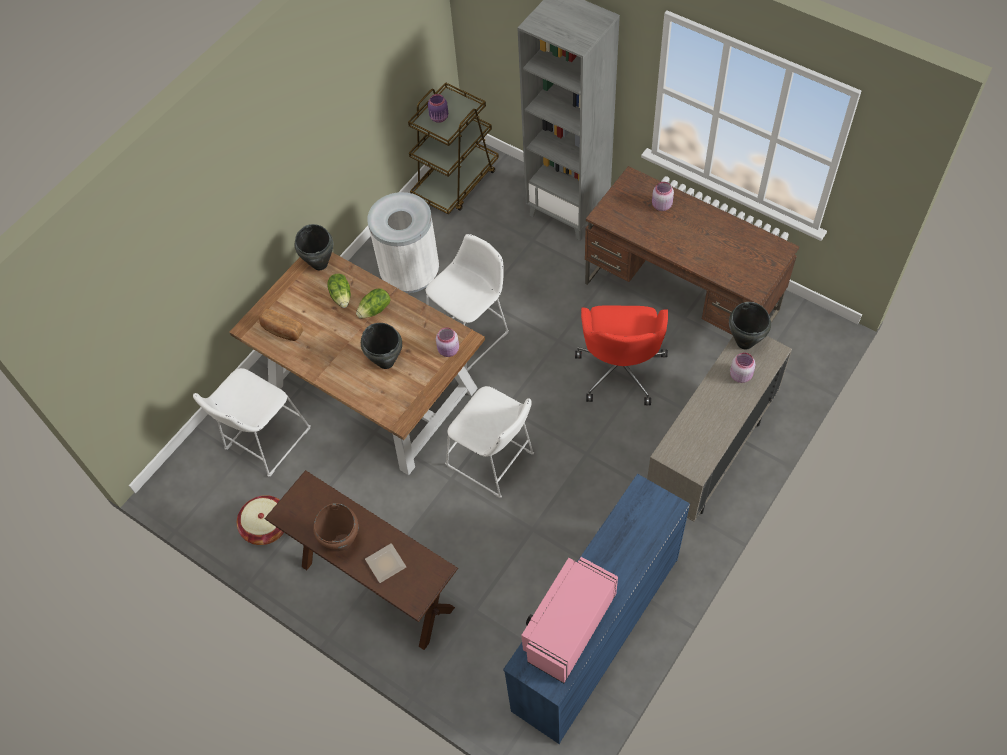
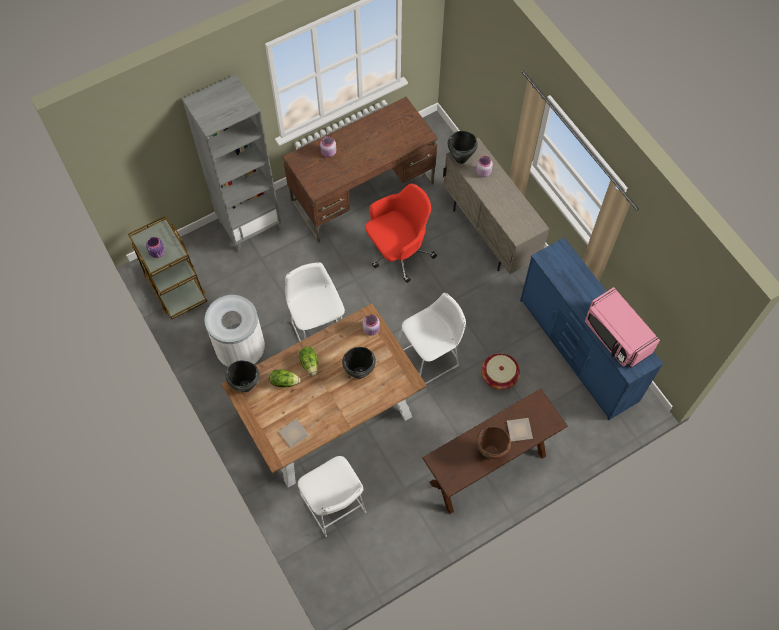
camera: 70 degrees left, 5 degrees up
basket [237,495,284,545] -> basket moved to [482,353,520,390]
bread [259,309,303,341] -> plate [278,419,309,448]
red office chair [575,305,668,405] -> red office chair turned 60 degrees counterclockwise [365,184,437,283]

